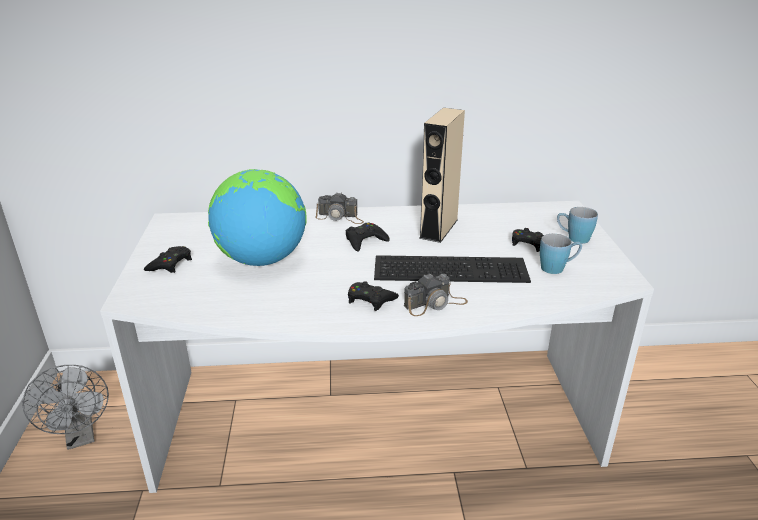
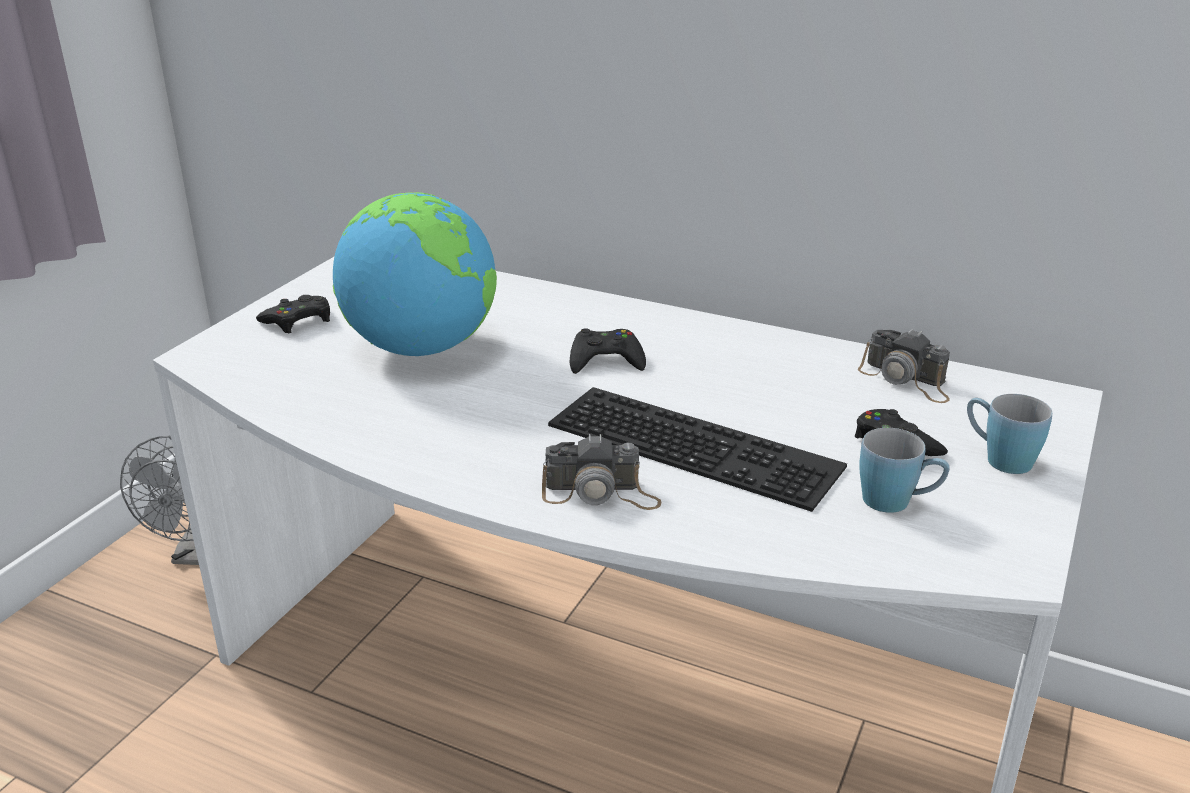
camera: 30 degrees right, 0 degrees up
camera [316,192,364,224] -> camera moved to [858,329,950,403]
black game controller [348,281,399,311] -> none
beige speaker [419,108,465,243] -> none

